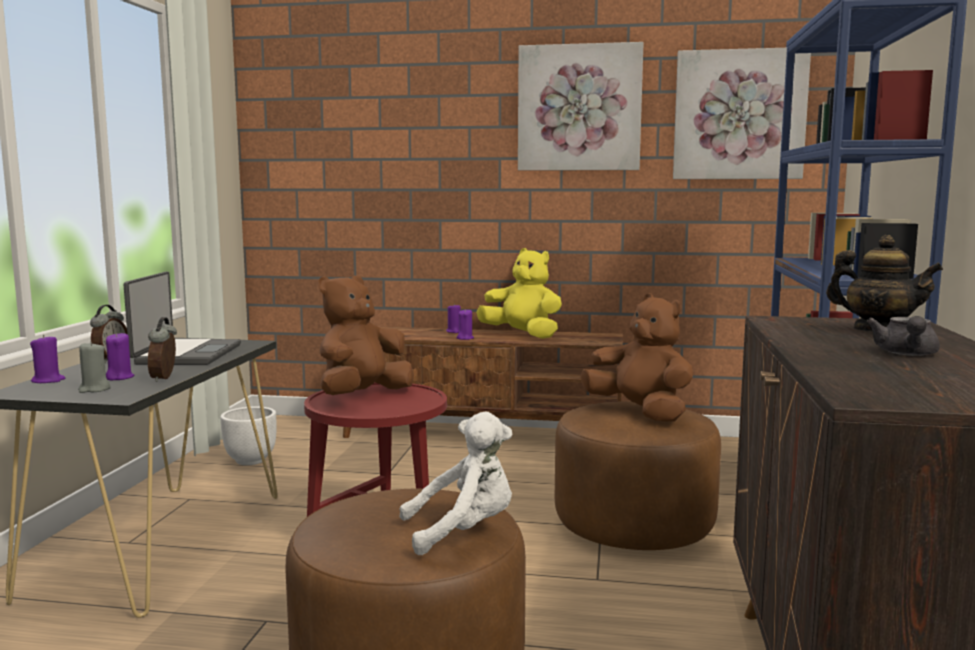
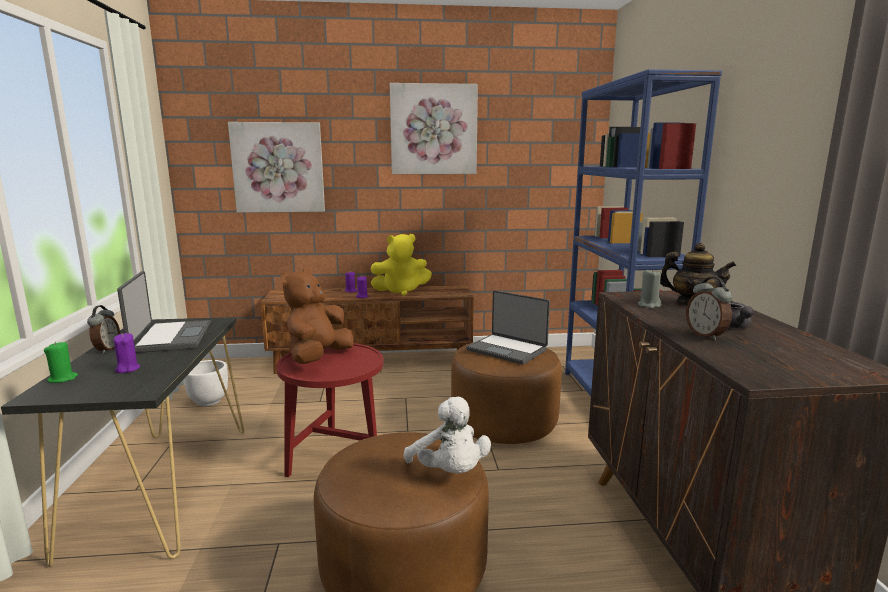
camera: 15 degrees left, 5 degrees up
purple candle [30,335,65,383] -> green candle [44,342,78,383]
grey candle [78,341,111,393] -> grey candle moved to [638,271,661,309]
alarm clock [148,317,177,382] -> alarm clock moved to [686,277,733,340]
white plush toy [400,411,512,555] -> white plush toy turned 90 degrees clockwise [404,397,491,473]
yellow plush toy [476,248,562,339] -> yellow plush toy turned 150 degrees clockwise [371,234,432,296]
brown plush toy [581,293,693,422] -> laptop [466,290,550,365]
picture [673,48,811,179] -> picture moved to [228,122,325,213]

